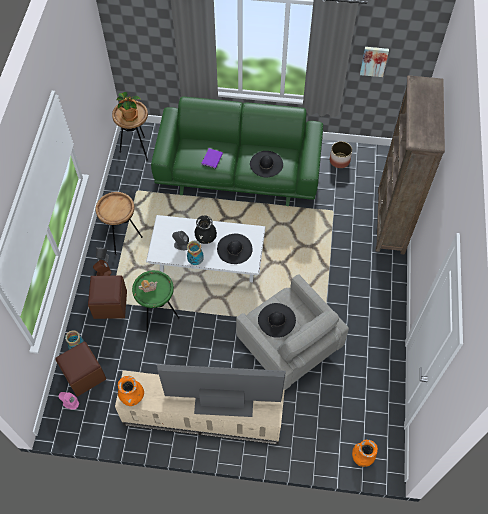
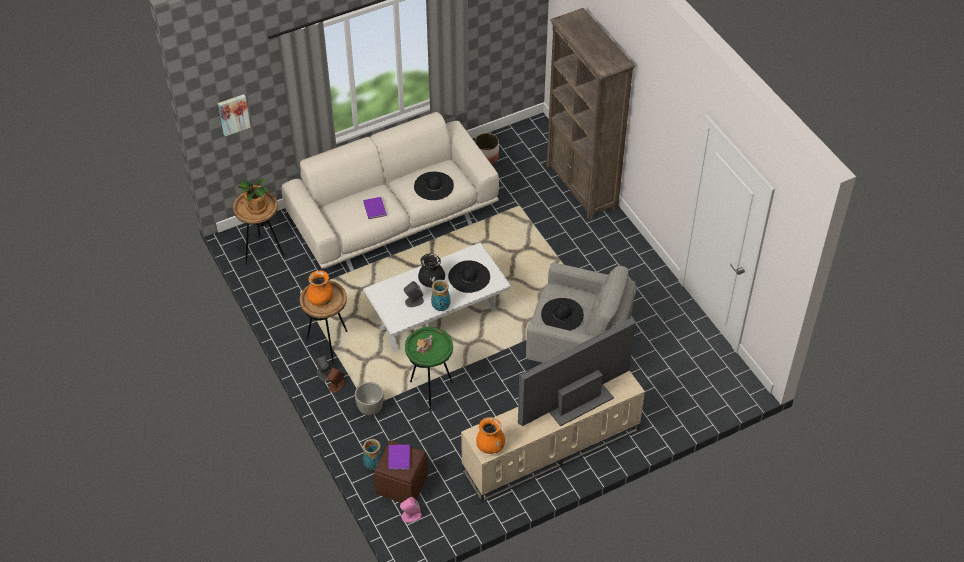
camera: 35 degrees left, 10 degrees down
brown ottoman [88,275,127,319] -> grey planter [355,382,384,415]
green sofa [151,96,323,206] -> beige sofa [282,112,499,272]
orange vase [352,440,378,467] -> orange vase moved to [306,271,333,306]
picture [360,47,389,77] -> picture moved to [218,94,251,136]
none -> purple book [389,445,410,470]

